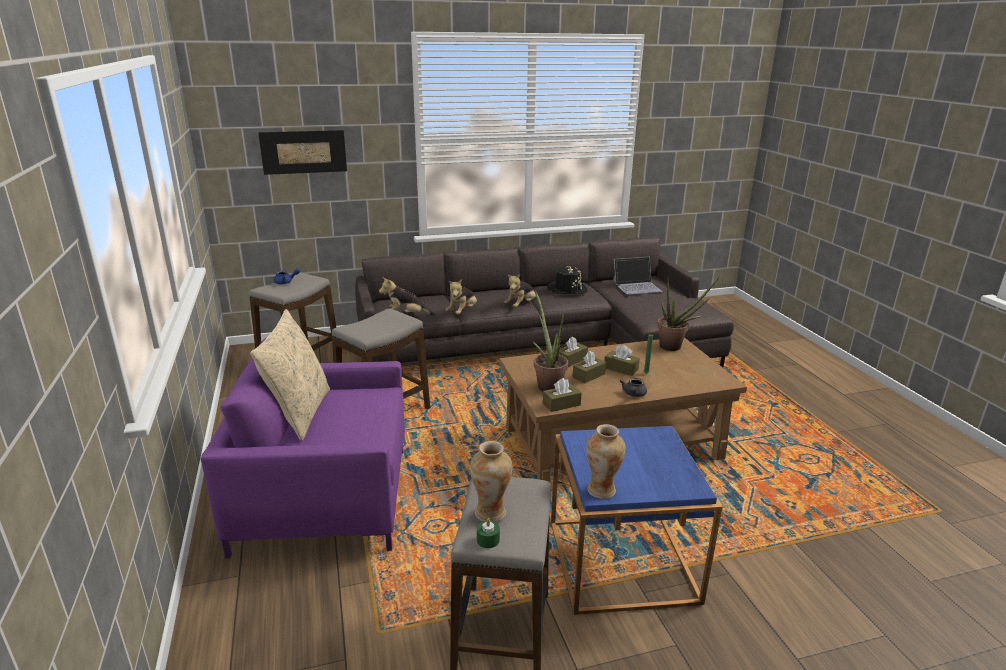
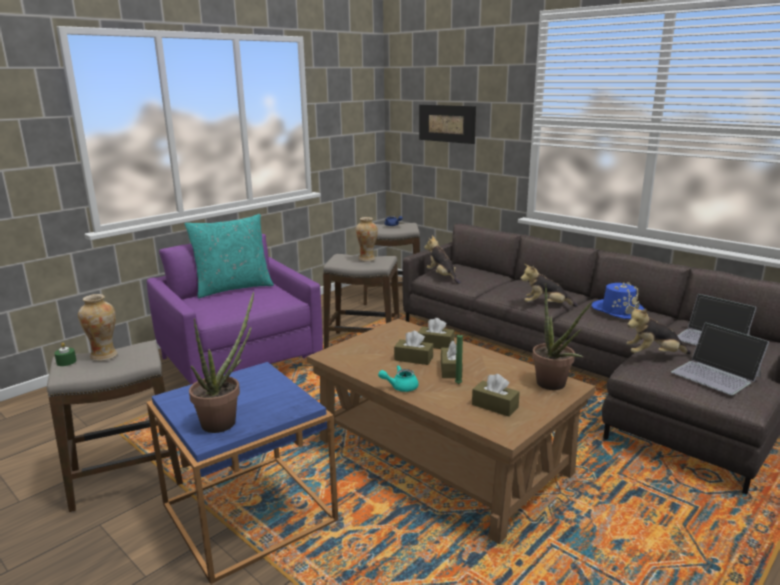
camera: 60 degrees right, 5 degrees down
beige pillow [250,309,330,441] -> turquoise pillow [185,214,274,298]
plush toy [445,279,477,314] -> plush toy moved to [626,306,691,354]
potted plant [533,291,568,391] -> potted plant moved to [189,292,254,433]
brown tissue box [543,378,582,412] -> brown tissue box moved to [472,374,520,417]
black hat [547,266,588,294] -> blue hat [592,282,645,319]
vase [586,424,626,499] -> vase moved to [355,217,378,262]
grey teapot [620,378,647,397] -> turquoise teapot [378,365,419,392]
none -> laptop [671,322,769,395]

